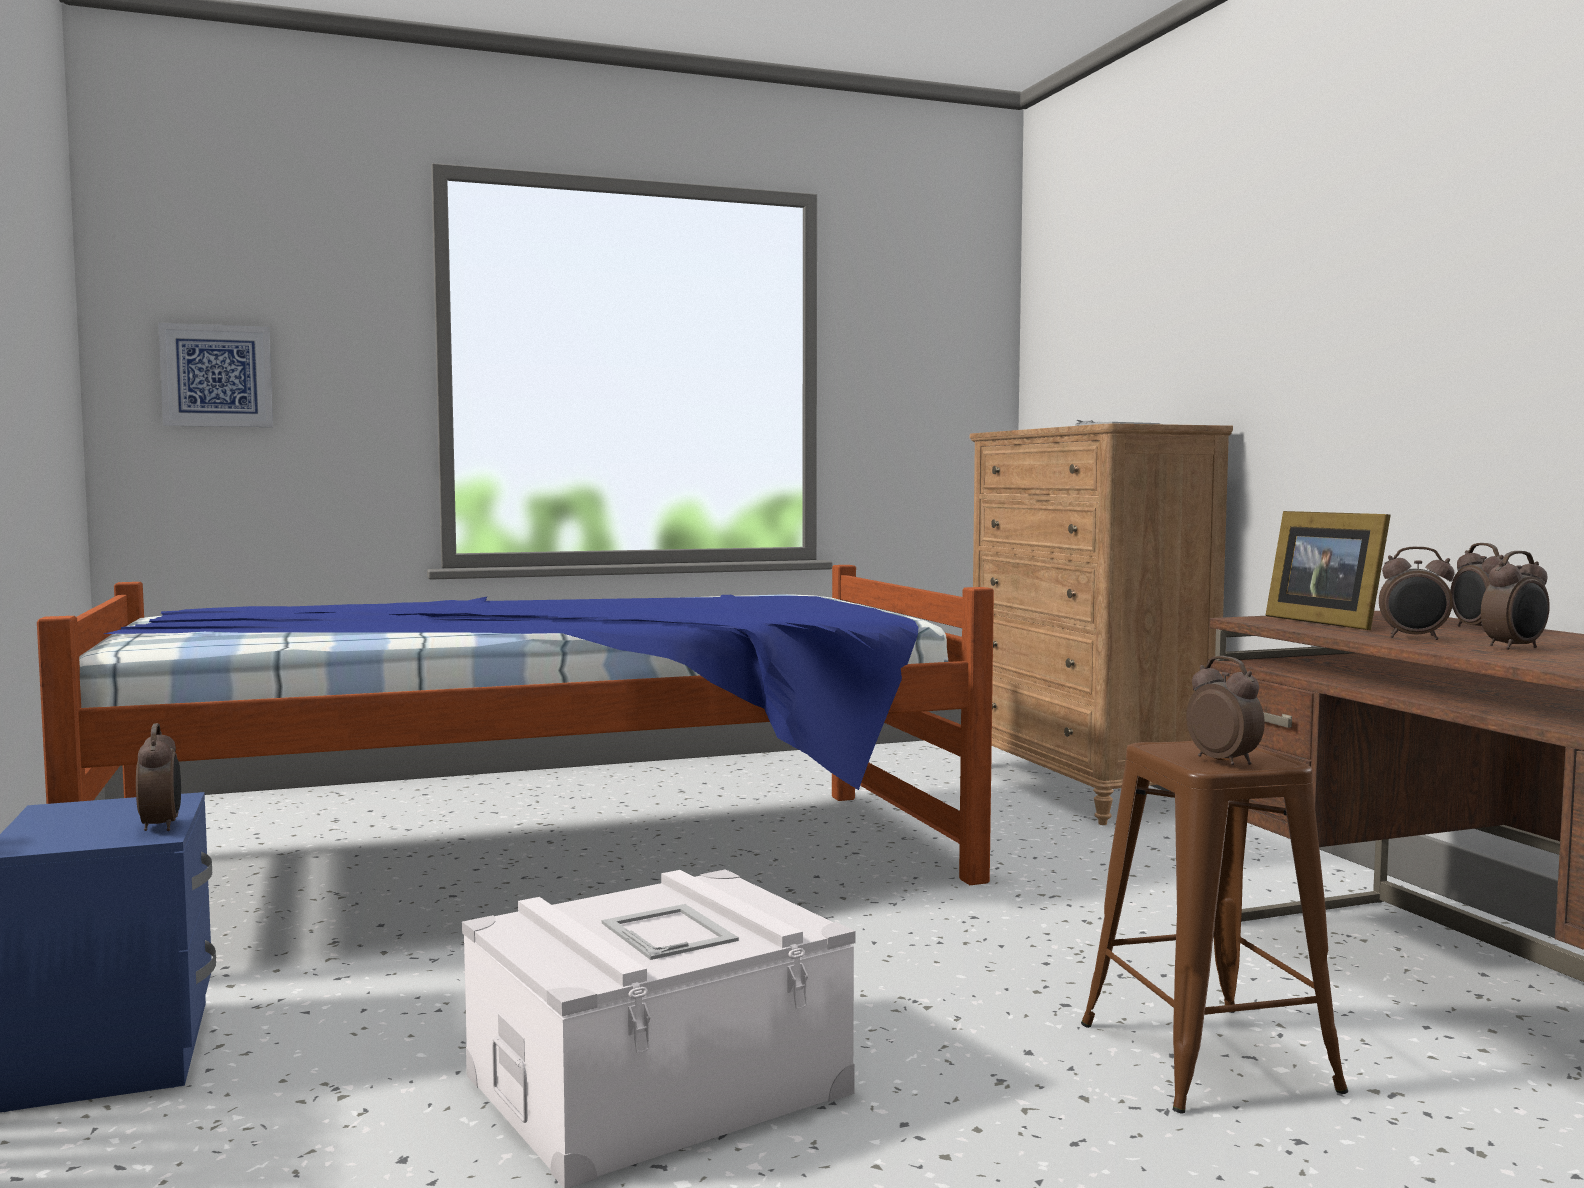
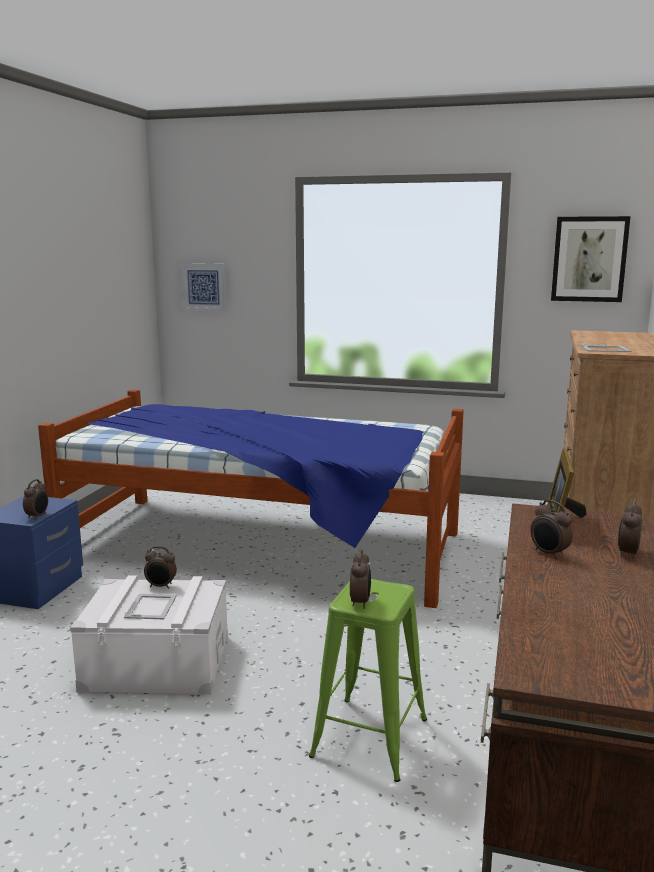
camera: 35 degrees right, 10 degrees up
brown stool [1081,741,1348,1114] -> green stool [309,579,427,782]
alarm clock [1481,551,1550,650] -> alarm clock moved to [144,546,177,589]
none -> picture [551,216,631,302]

